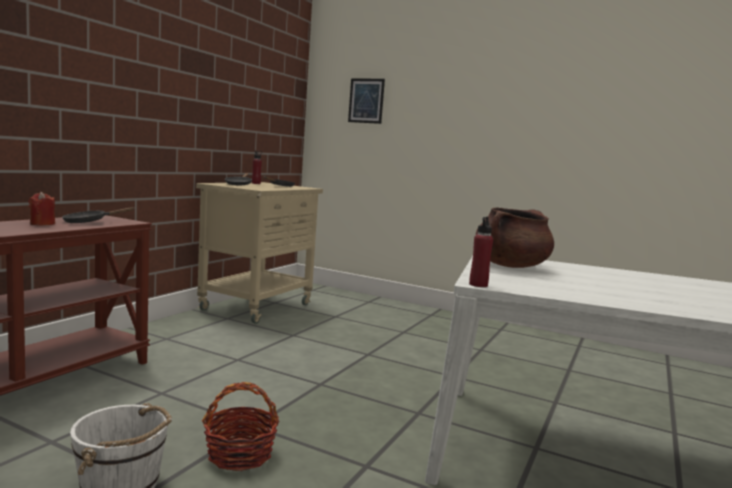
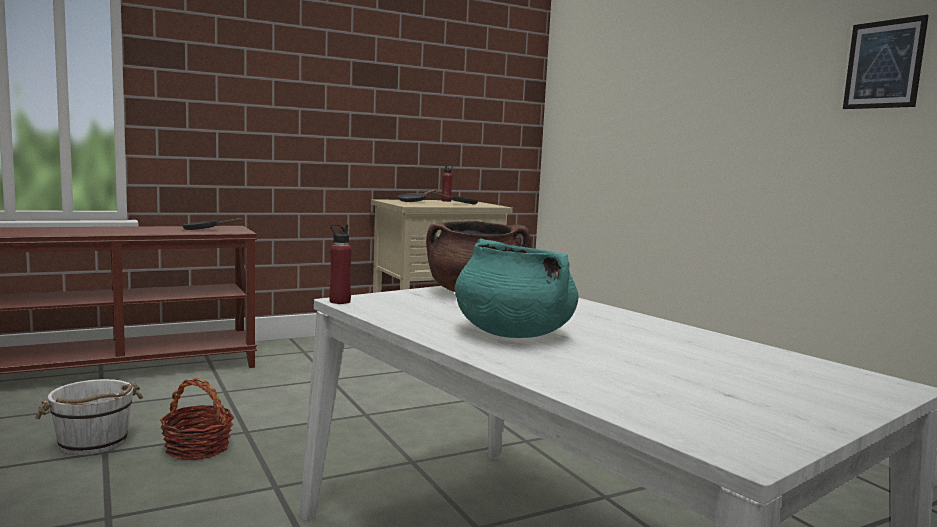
camera: 35 degrees right, 0 degrees up
red candle [29,192,55,225] -> none
picture [348,78,385,124] -> picture moved to [843,15,929,109]
none -> turquoise cooking pot [455,238,579,338]

